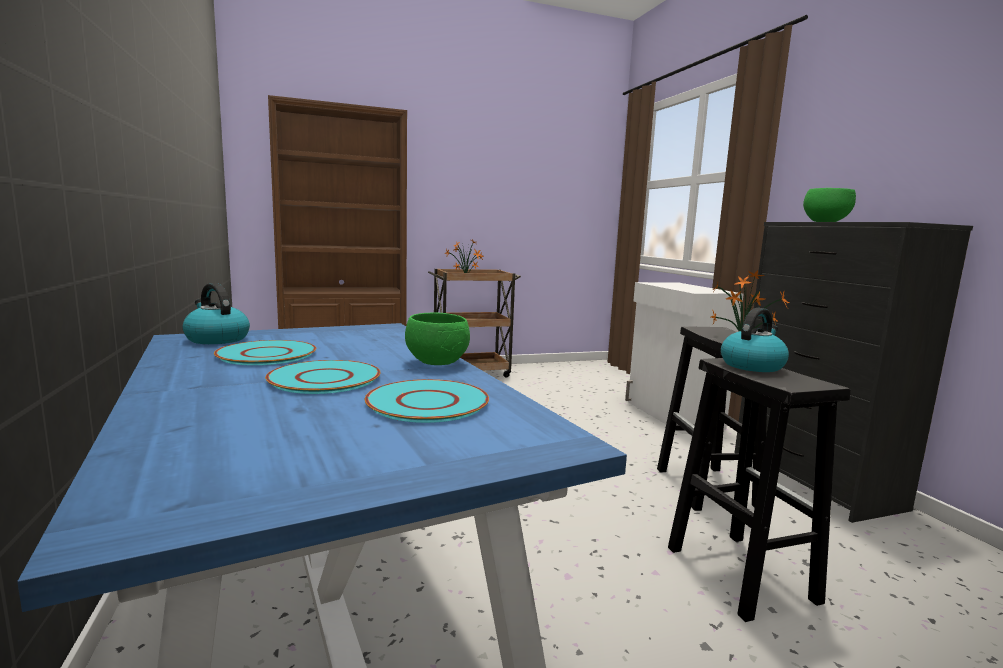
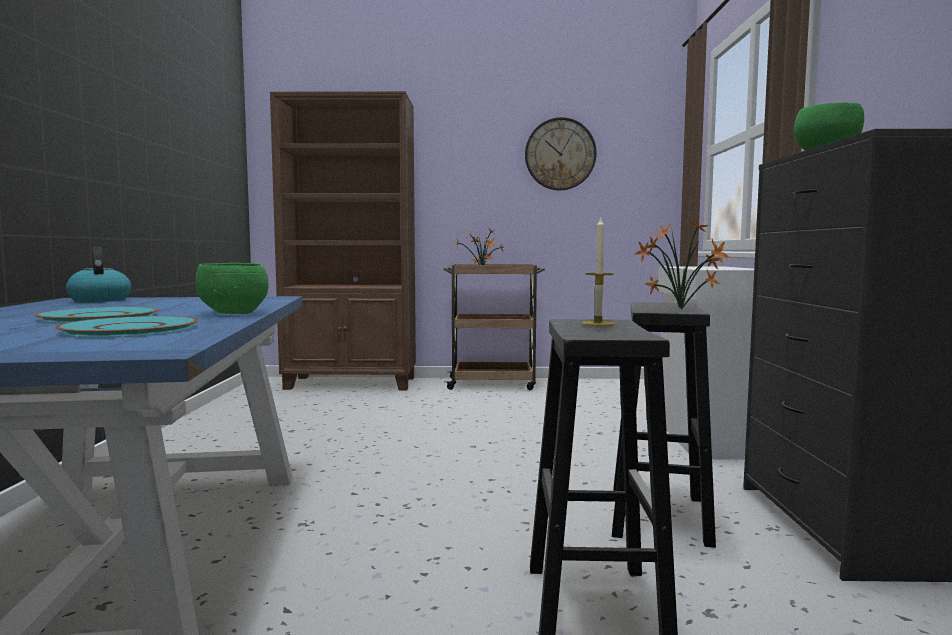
camera: 20 degrees right, 5 degrees down
turquoise plate [214,340,316,365] -> none
kettle [721,308,789,372] -> candle [582,216,615,326]
none -> wall clock [525,117,597,190]

